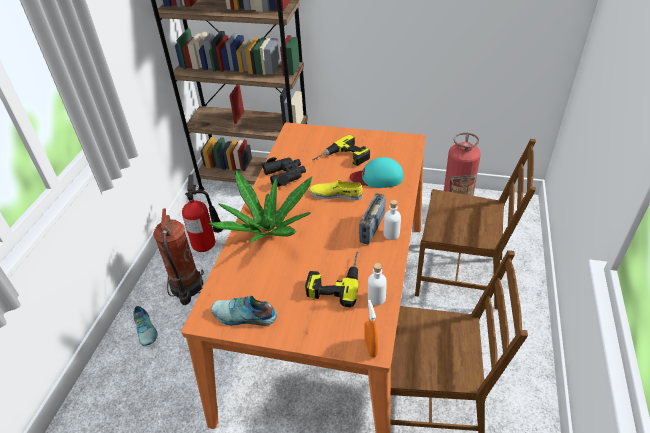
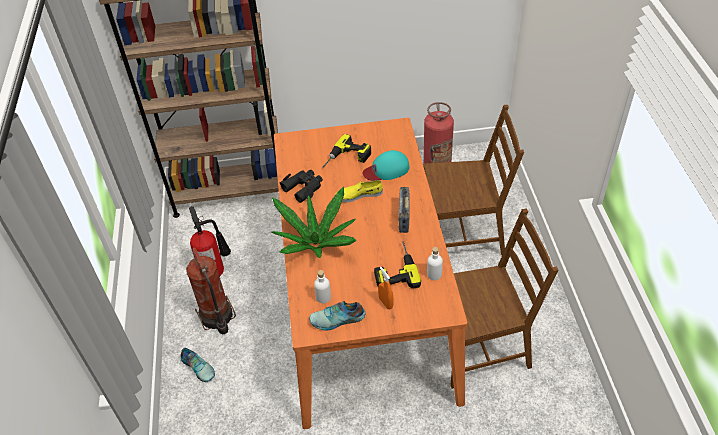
camera: 20 degrees left, 5 degrees up
orange spray bottle [364,300,378,357] -> orange spray bottle moved to [378,267,394,309]
white bottle [384,200,401,240] -> white bottle moved to [314,270,331,303]

